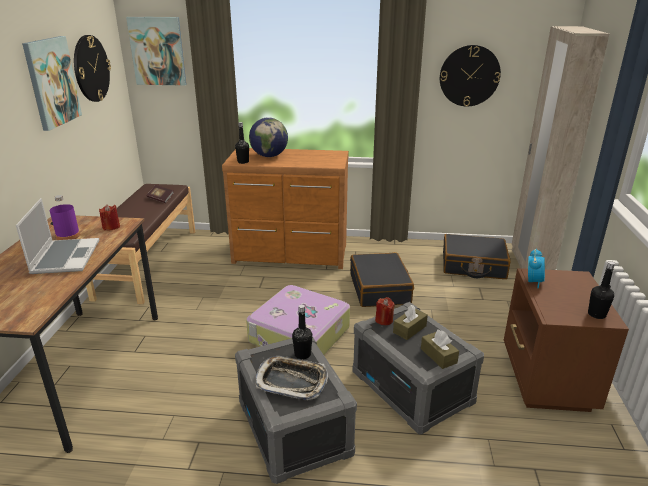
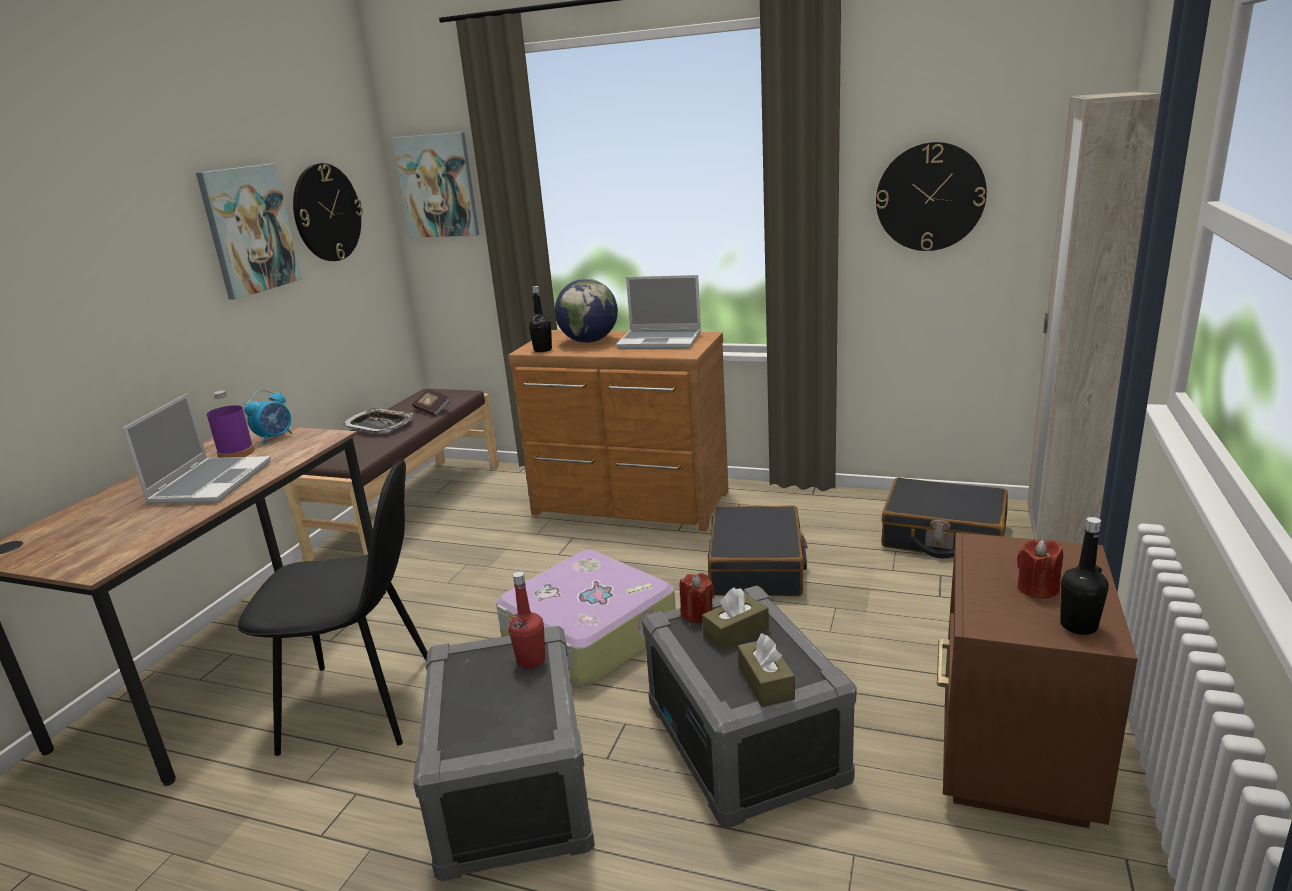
camera: 15 degrees right, 5 degrees down
red candle [99,204,120,231] -> red candle moved to [1017,540,1063,598]
tray [256,356,328,400] -> tray moved to [341,408,413,434]
black bottle [292,305,313,359] -> red bottle [509,572,545,669]
alarm clock [528,249,545,289] -> alarm clock moved to [244,390,292,444]
none -> black chair [238,459,427,756]
none -> laptop [616,275,701,349]

